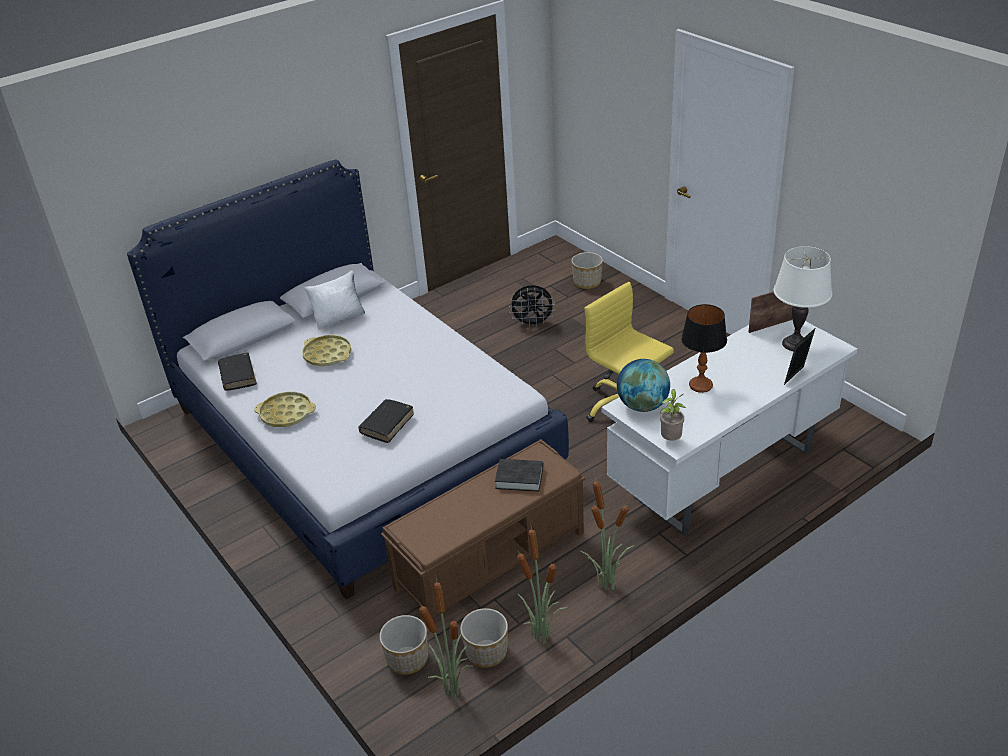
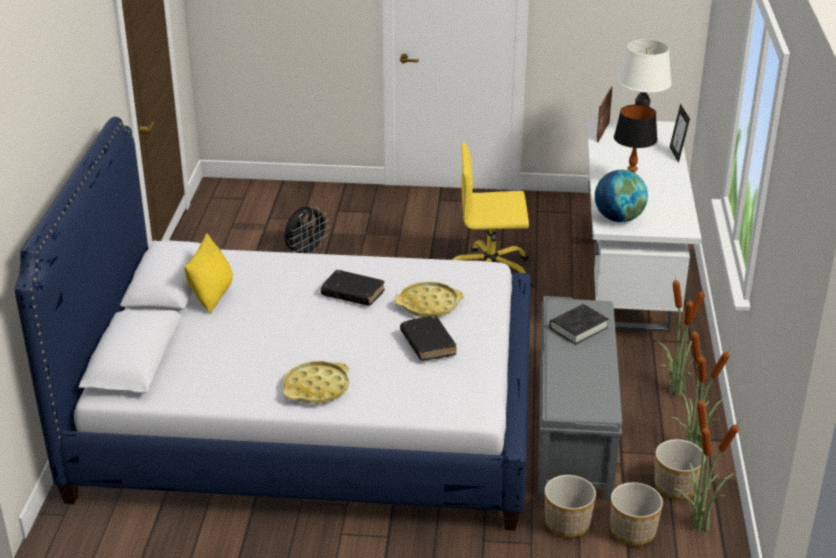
camera: 50 degrees left, 5 degrees down
black book [218,353,257,391] -> black book moved to [321,270,385,306]
yellow tray [302,335,351,366] -> yellow tray moved to [394,281,464,317]
white pillow [305,270,365,329] -> yellow pillow [185,233,233,313]
brown bench [381,439,585,625] -> grey bench [538,296,622,502]
planter [571,252,603,289] -> planter moved to [545,475,596,538]
potted plant [660,389,686,441] -> none

